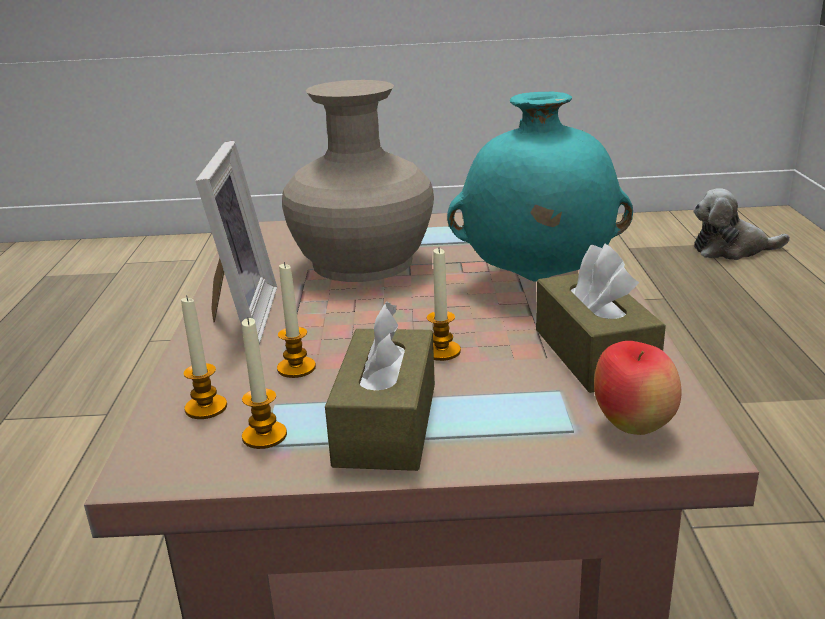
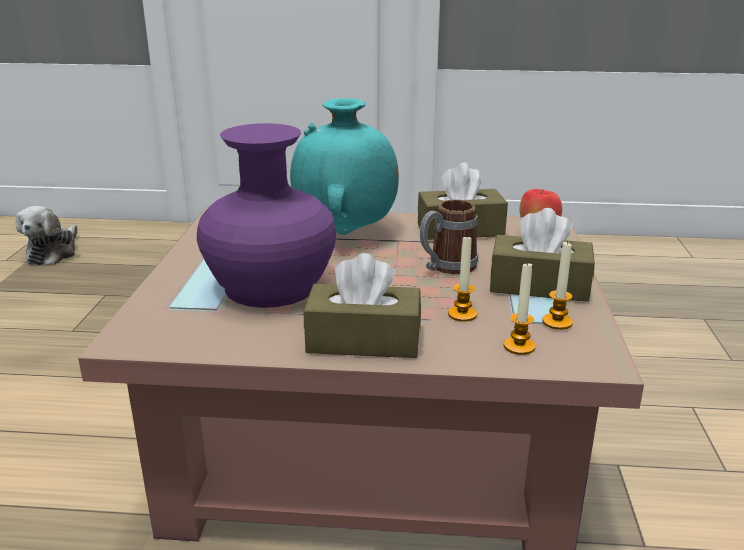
camera: 85 degrees left, 0 degrees up
picture frame [195,141,277,344] -> brown tissue box [304,253,421,358]
beige vase [282,80,434,282] -> purple vase [197,123,336,308]
candle [427,248,461,361] -> mug [420,200,478,274]

